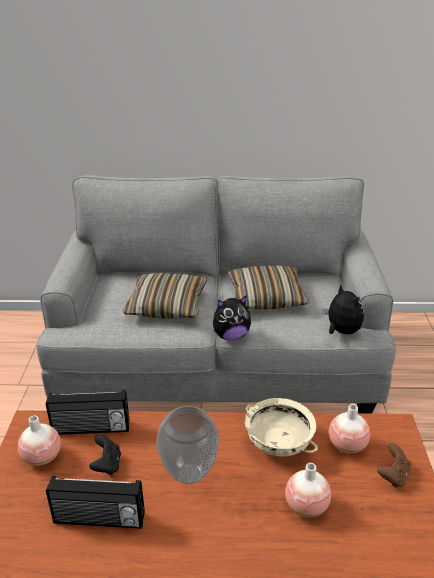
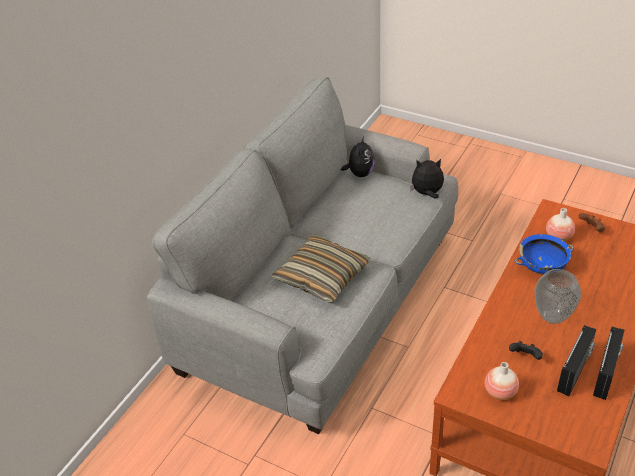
camera: 60 degrees left, 10 degrees up
radio [46,390,130,435] -> radio moved to [593,327,624,400]
plush toy [213,295,251,341] -> plush toy moved to [341,136,375,177]
pillow [228,265,309,309] -> none
beige bowl [245,398,318,456] -> blue bowl [515,234,573,274]
vase [285,463,331,517] -> none

